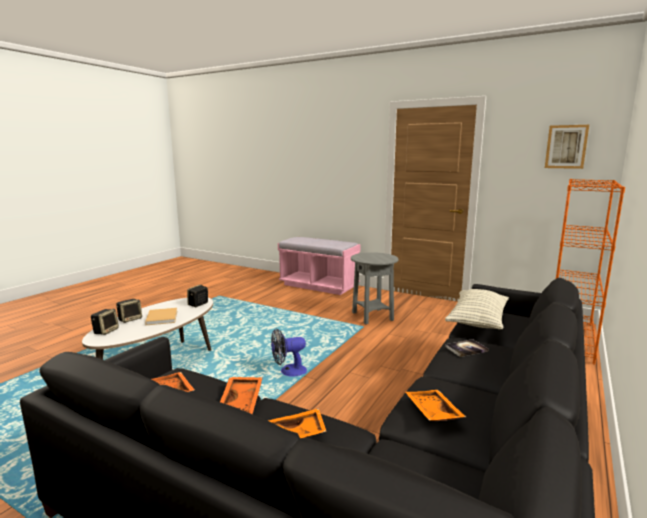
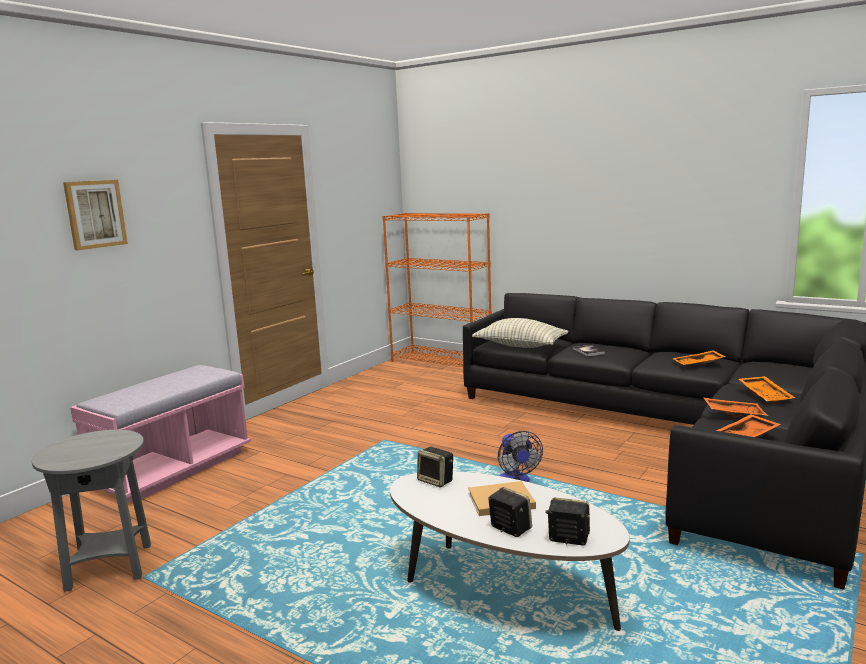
camera: 85 degrees left, 0 degrees up
grey side table [351,252,399,324] -> grey side table moved to [32,430,151,592]
picture [545,125,589,169] -> picture moved to [63,180,128,250]

